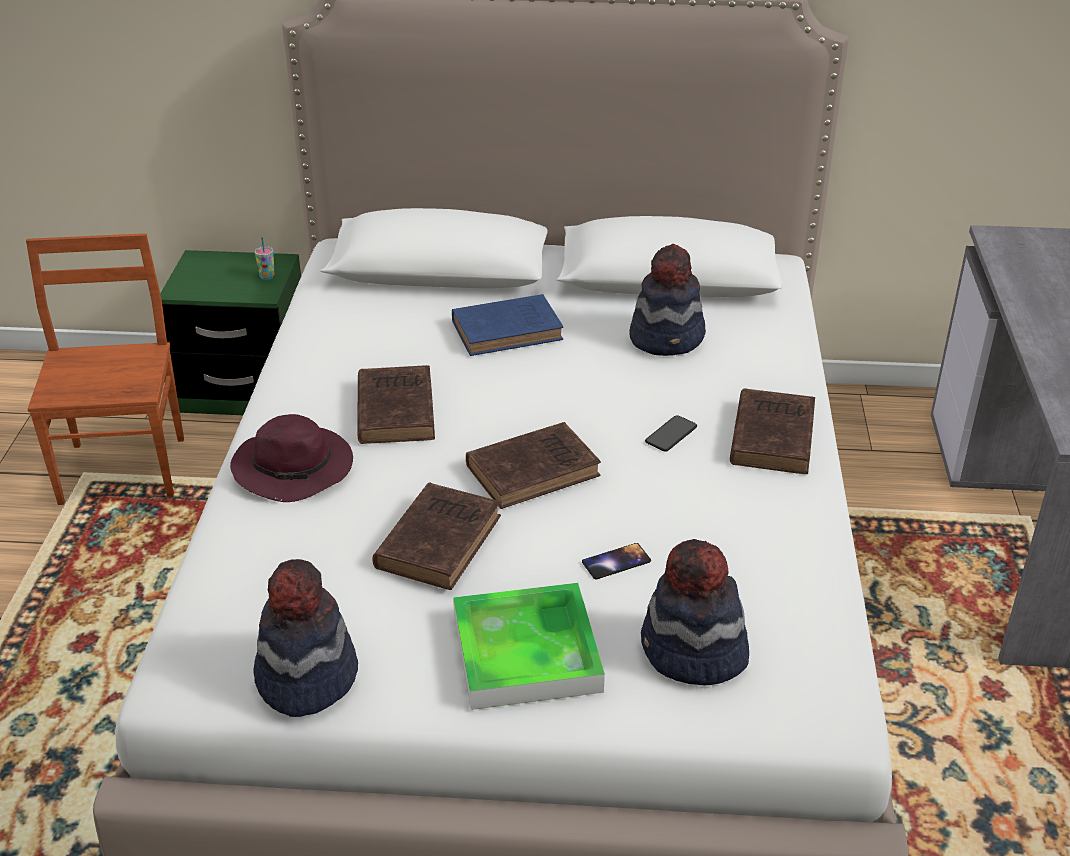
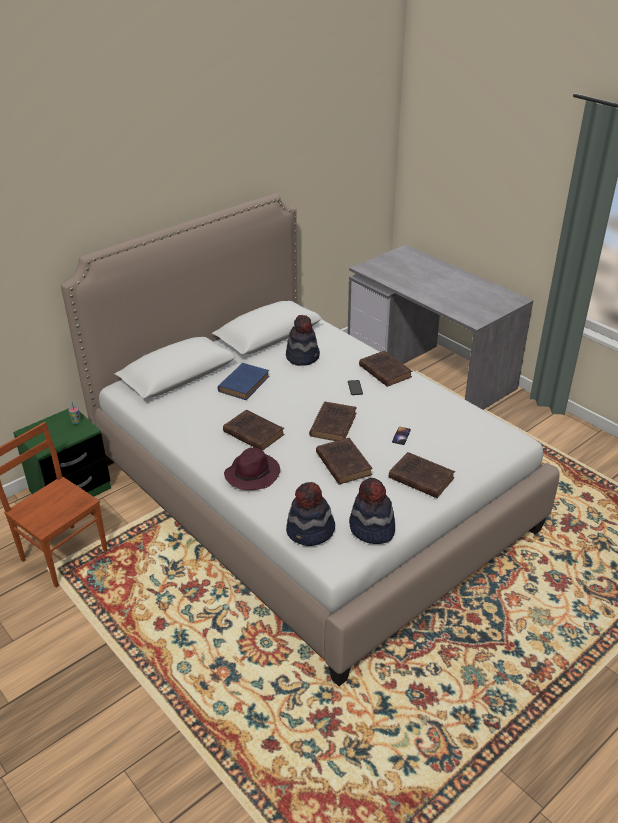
camera: 45 degrees left, 0 degrees up
tray [453,583,605,710] -> brown book [389,452,455,498]
hat [641,539,749,685] -> hat moved to [286,482,335,546]

